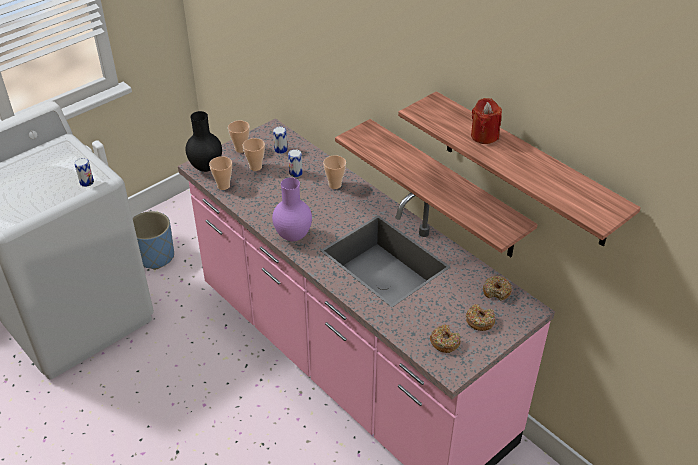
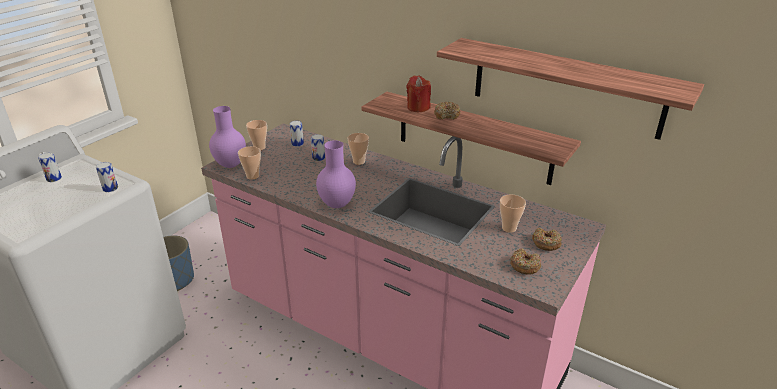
camera: 15 degrees left, 10 degrees down
black vase [185,111,222,172] -> purple vase [209,106,246,168]
cup [243,138,265,171] -> cup moved to [500,194,526,233]
red candle [471,98,502,144] -> red candle moved to [406,76,431,112]
donut [483,276,512,301] -> donut moved to [434,102,460,120]
none -> can [38,153,62,182]

